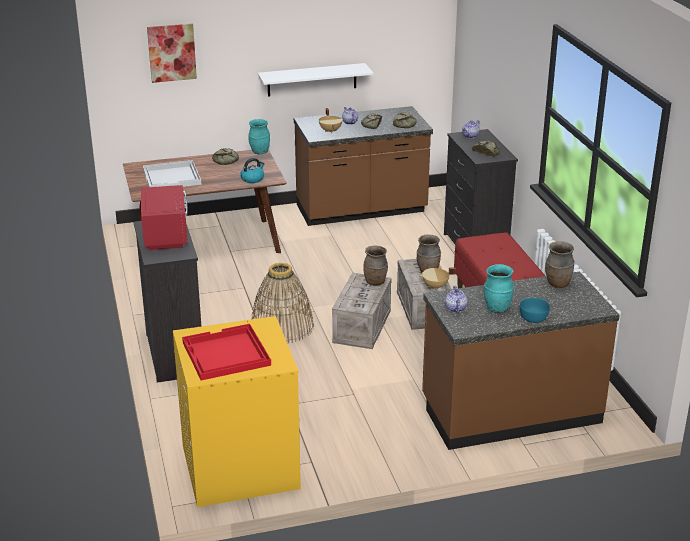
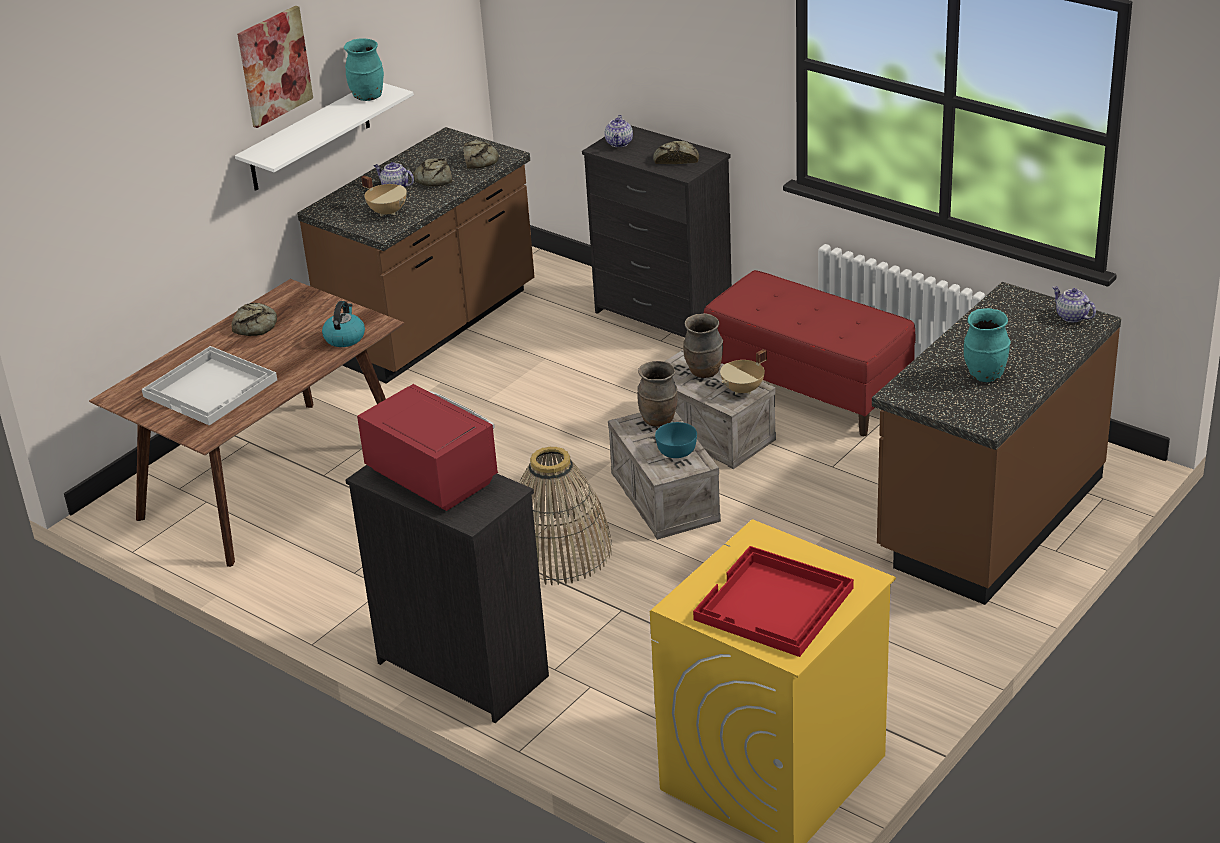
camera: 35 degrees left, 5 degrees up
picture [147,24,197,83] -> picture moved to [237,6,313,128]
turquoise vase [248,119,270,154] -> turquoise vase moved to [344,38,384,101]
teapot [445,286,468,313] -> teapot moved to [1052,286,1096,322]
turquoise bowl [520,298,550,323] -> turquoise bowl moved to [655,422,697,458]
brown vase [545,241,575,288] -> none

